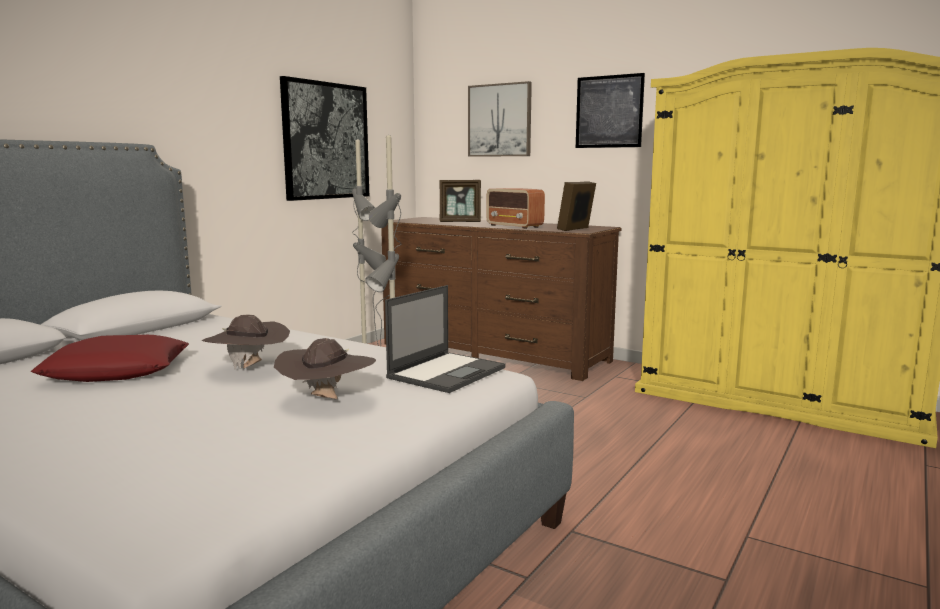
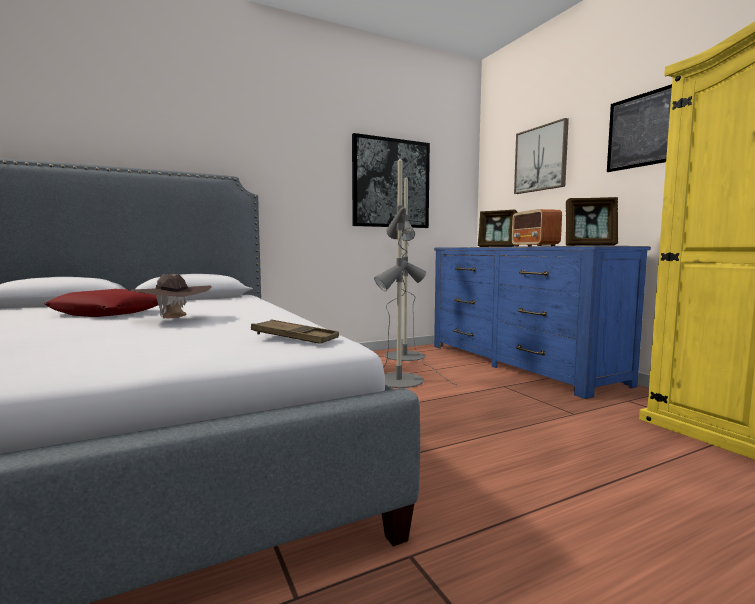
camera: 30 degrees right, 5 degrees down
brown hat [274,338,376,399] -> none
brown dresser [381,217,622,381] -> blue dresser [434,246,651,399]
laptop [385,285,506,393] -> brown tray [251,319,339,343]
picture frame [557,181,596,231] -> picture frame turned 150 degrees counterclockwise [566,197,618,246]

